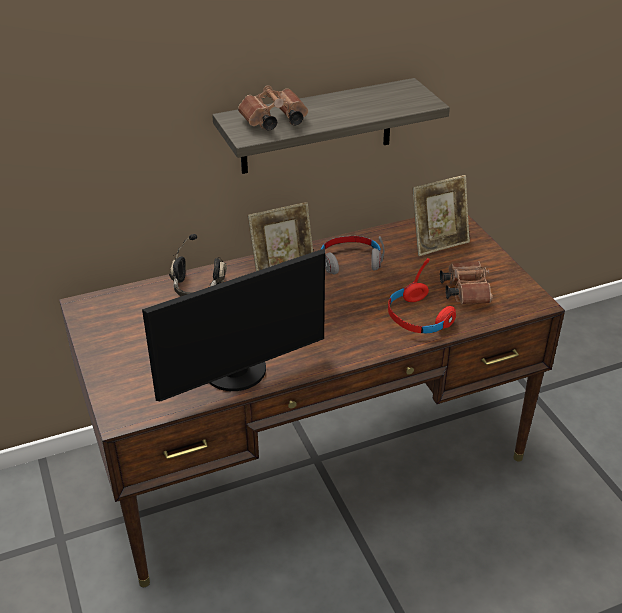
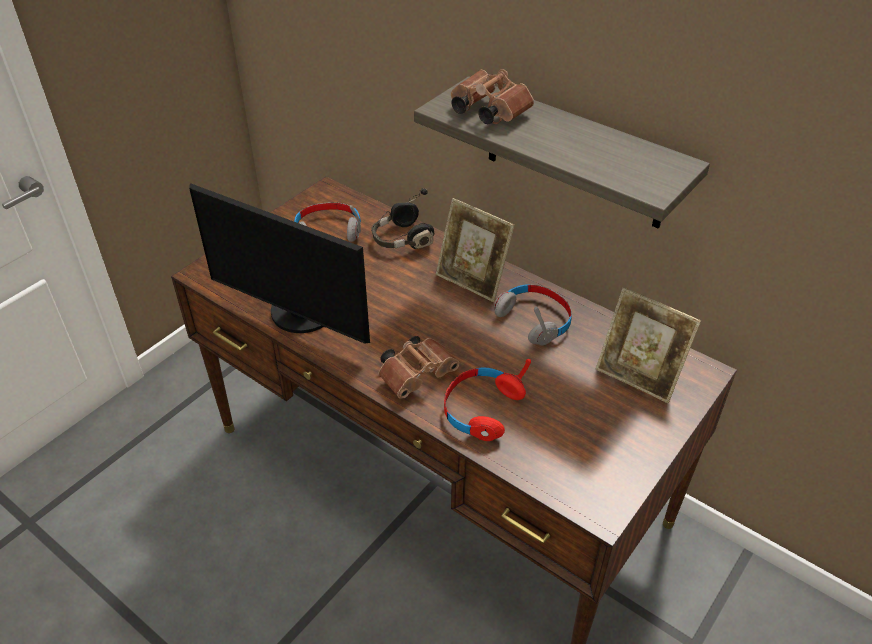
camera: 60 degrees right, 5 degrees up
brown binoculars [440,261,493,304] -> brown binoculars moved to [378,336,459,399]
none -> grey headphones [294,202,361,242]

